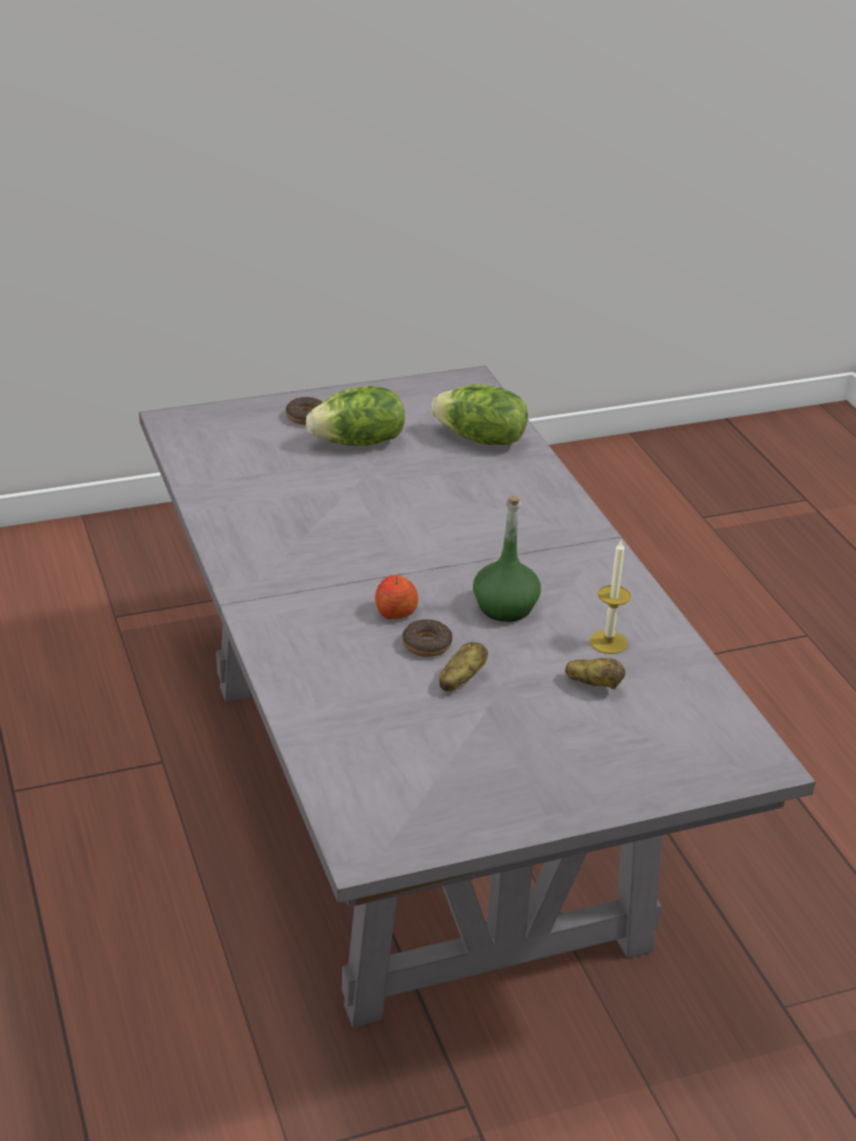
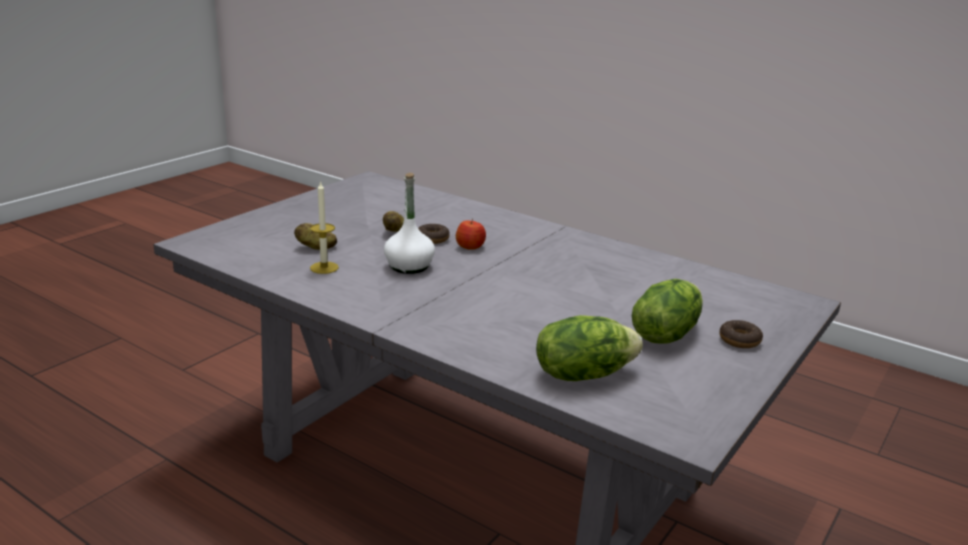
camera: 145 degrees right, 10 degrees down
green bottle [473,496,541,622] -> white bottle [384,173,435,274]

